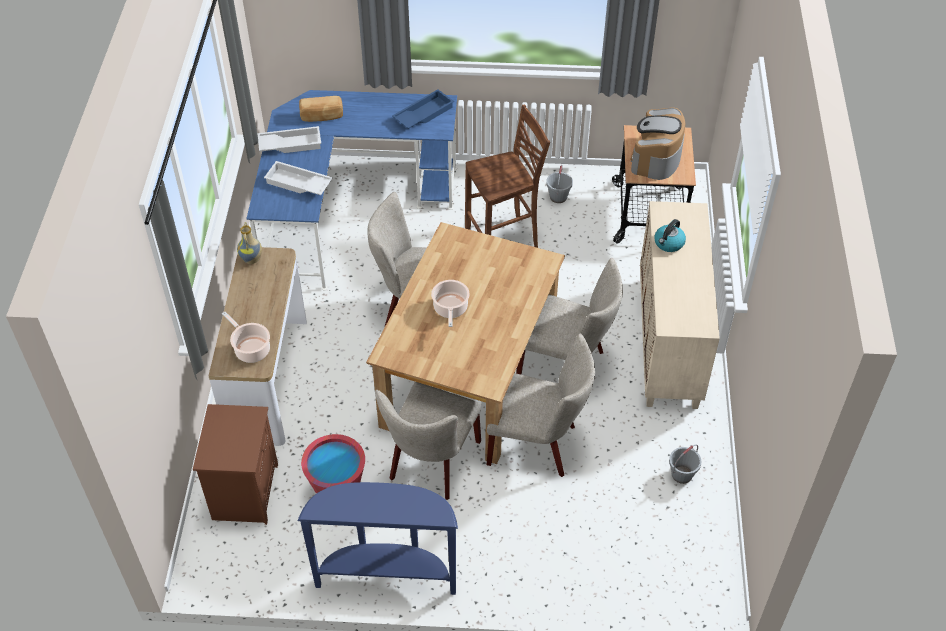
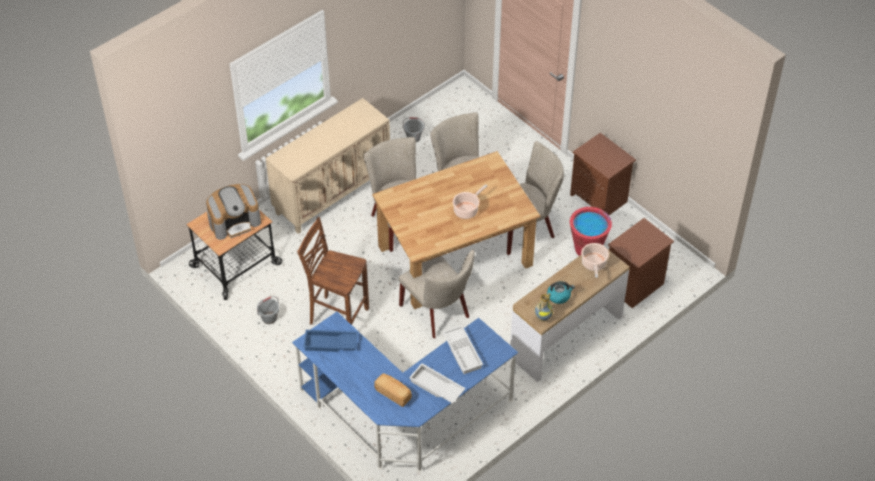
camera: 135 degrees left, 0 degrees up
blue console table [298,482,458,595] -> brown nightstand [570,133,636,215]
kettle [654,219,686,252] -> kettle moved to [547,281,575,304]

